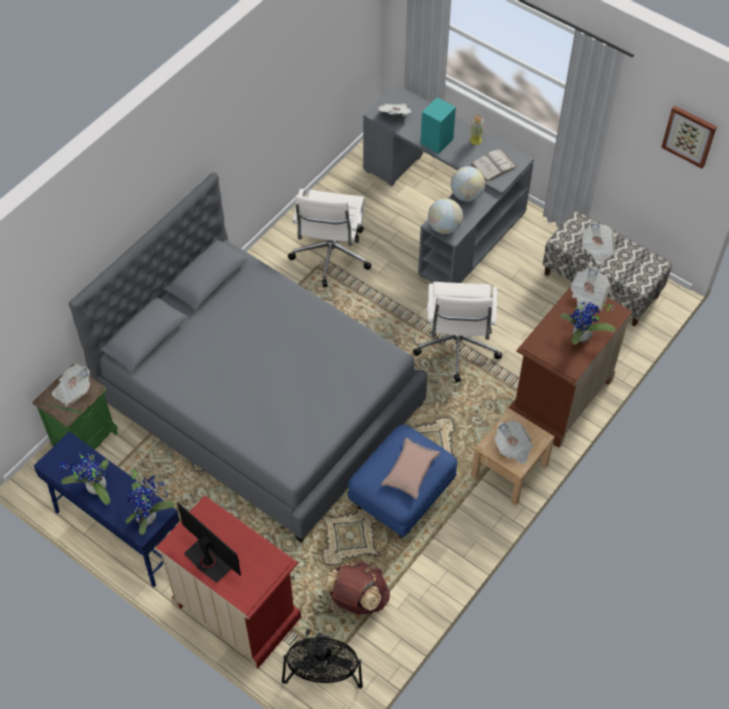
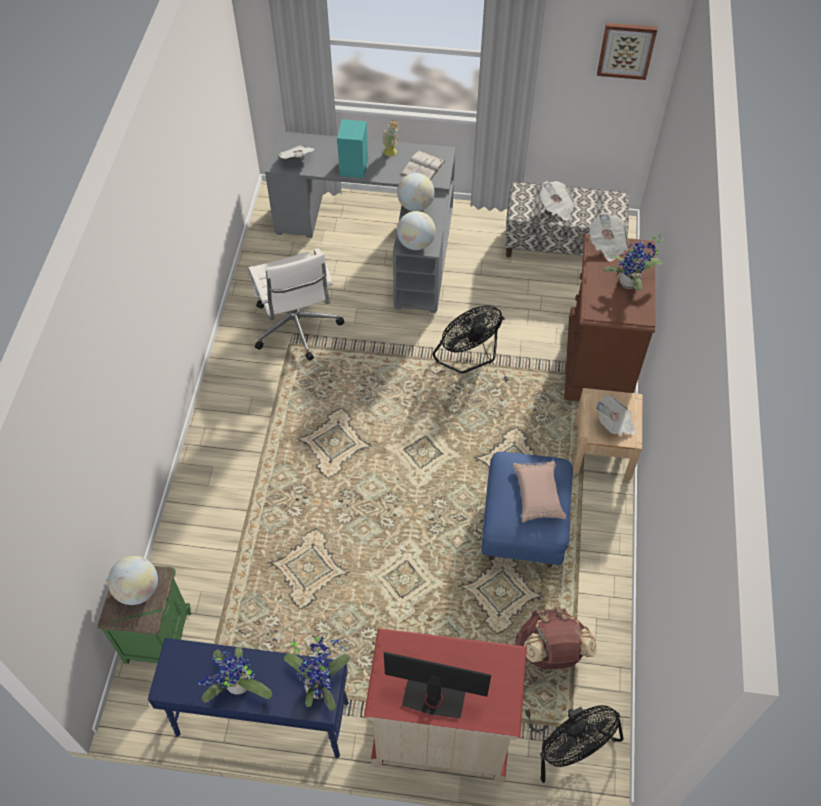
camera: 30 degrees left, 0 degrees up
newspaper [52,364,90,406] -> globe [108,556,158,605]
grey bed [69,172,428,542] -> none
white office chair [413,282,502,382] -> black fan [433,305,509,382]

